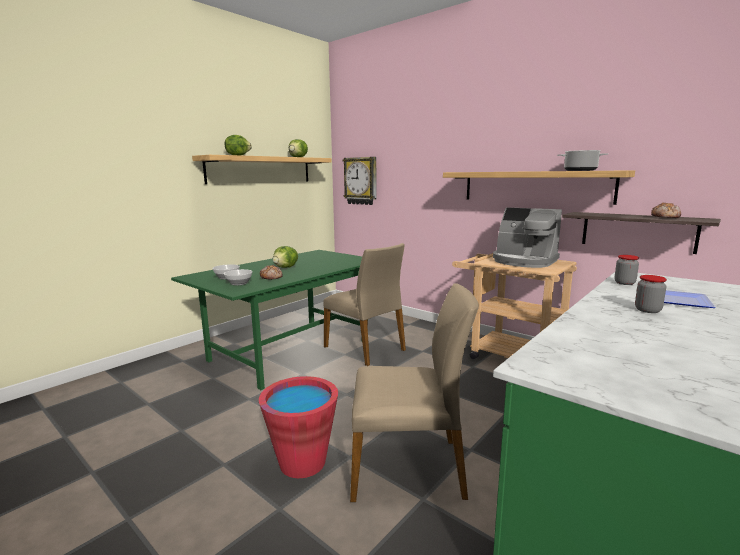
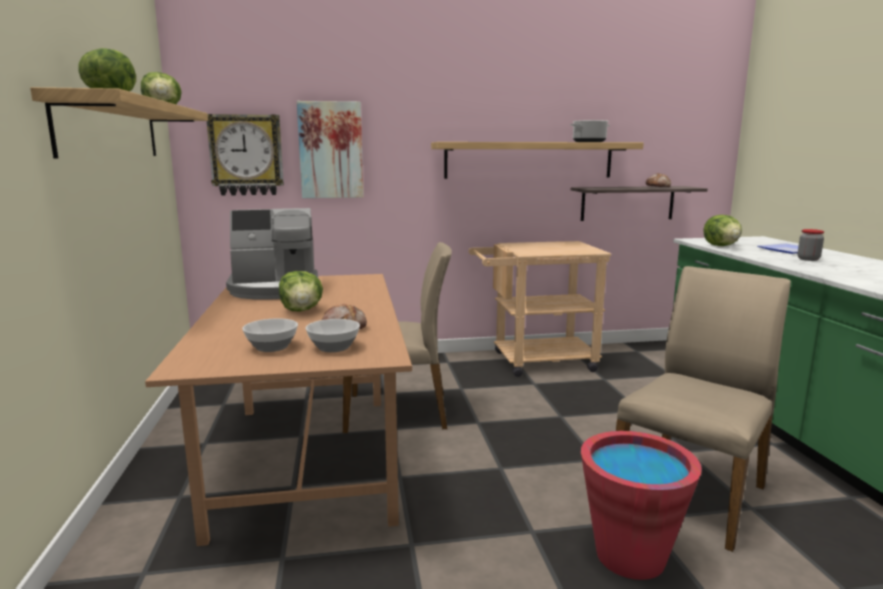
camera: 50 degrees left, 0 degrees up
green dining table [171,250,362,390] -> brown dining table [145,274,412,546]
coffee machine [493,208,562,268] -> coffee machine moved to [226,208,318,300]
jar [614,255,639,285] -> lettuce [704,215,742,246]
none -> picture [297,101,364,198]

